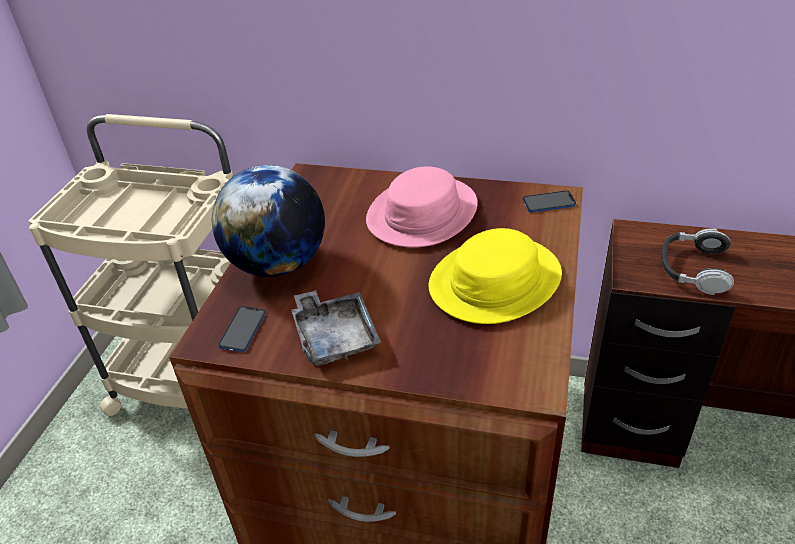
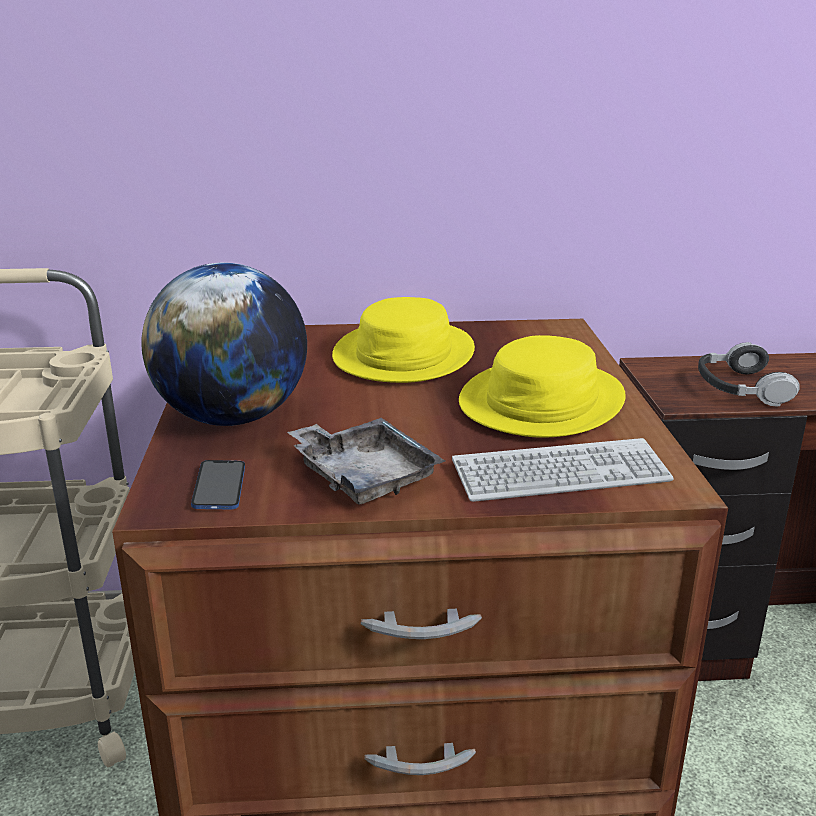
camera: 20 degrees left, 15 degrees down
pink hat [366,166,478,247] -> yellow hat [332,297,475,383]
phone [523,190,576,213] -> none
none -> keyboard [452,438,674,502]

